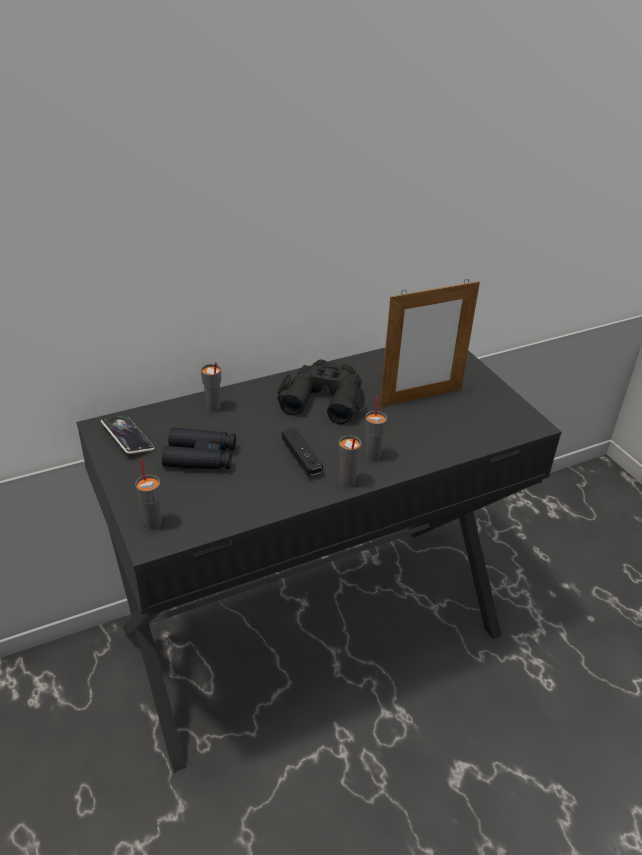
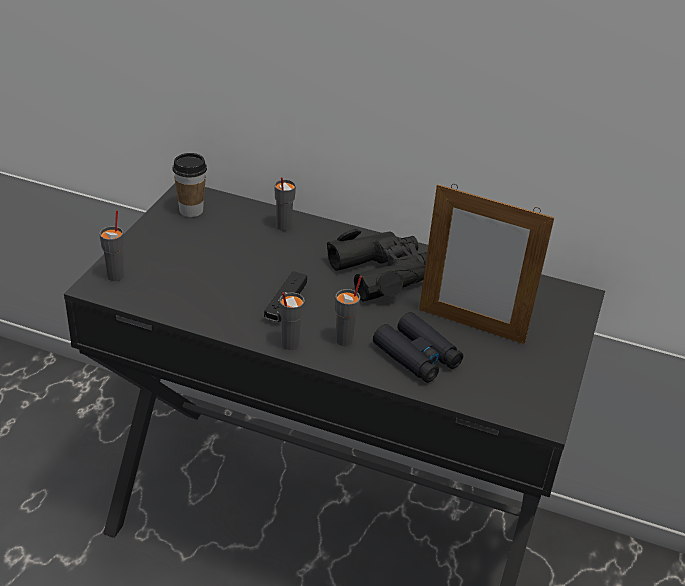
camera: 45 degrees right, 0 degrees up
phone [101,416,154,454] -> cup [172,153,207,217]
black binoculars [162,427,236,470] -> black binoculars moved to [373,312,463,383]

